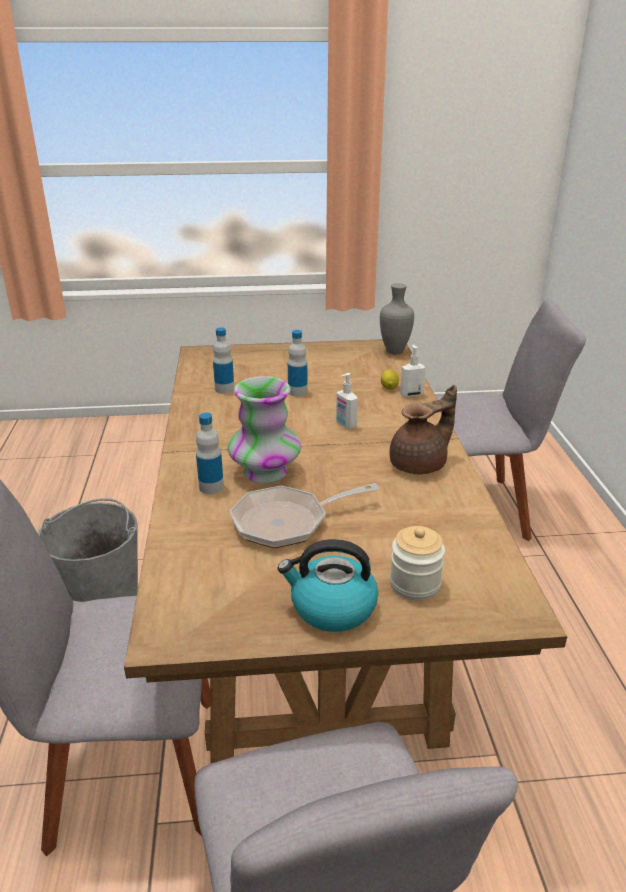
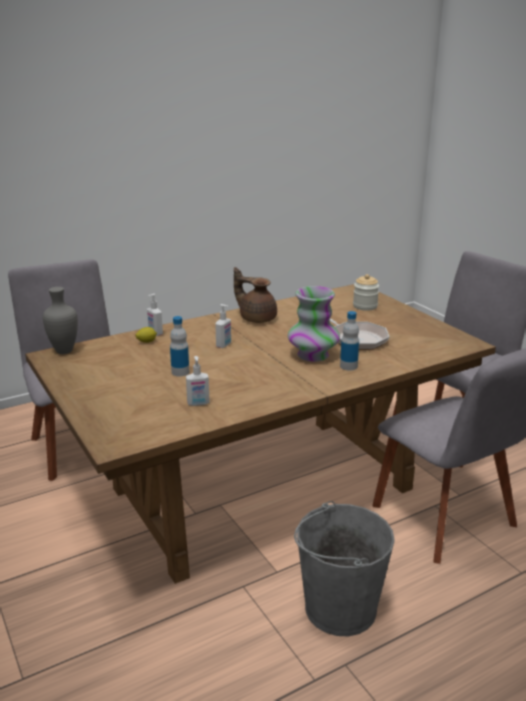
camera: 115 degrees left, 5 degrees down
bottle [213,327,234,394] -> soap dispenser [186,356,210,406]
kettle [278,539,378,632] -> none

